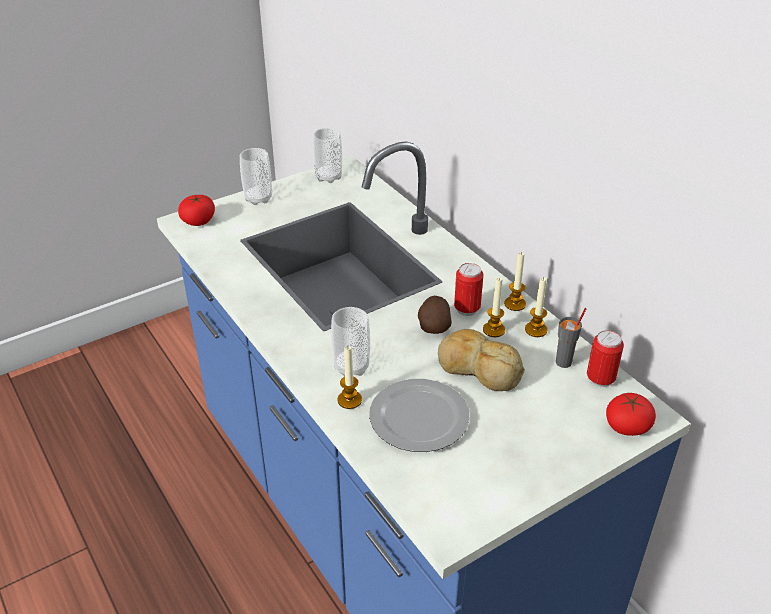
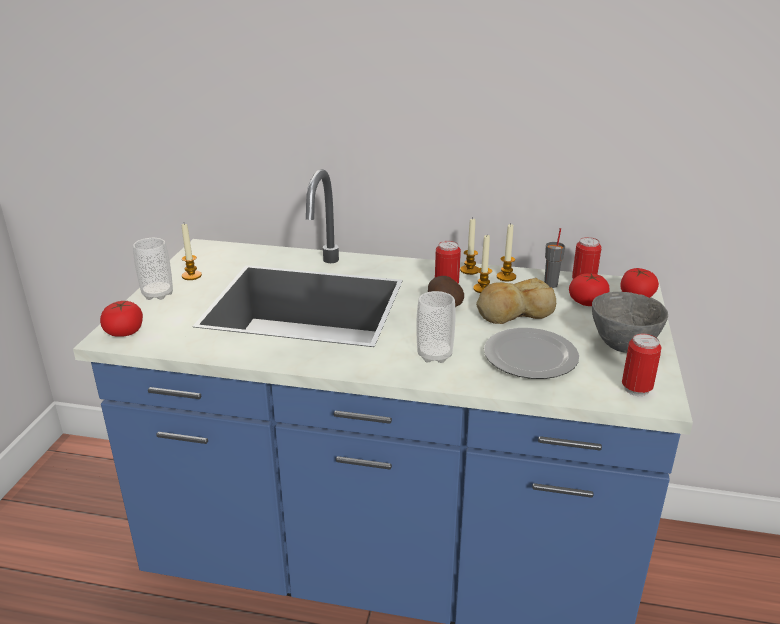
camera: 45 degrees left, 10 degrees down
cup [313,128,342,183] -> none
candle [337,346,362,409] -> candle moved to [182,224,202,280]
none -> tomato [569,273,610,306]
none -> grey bowl [592,292,668,353]
none -> can [622,334,661,396]

